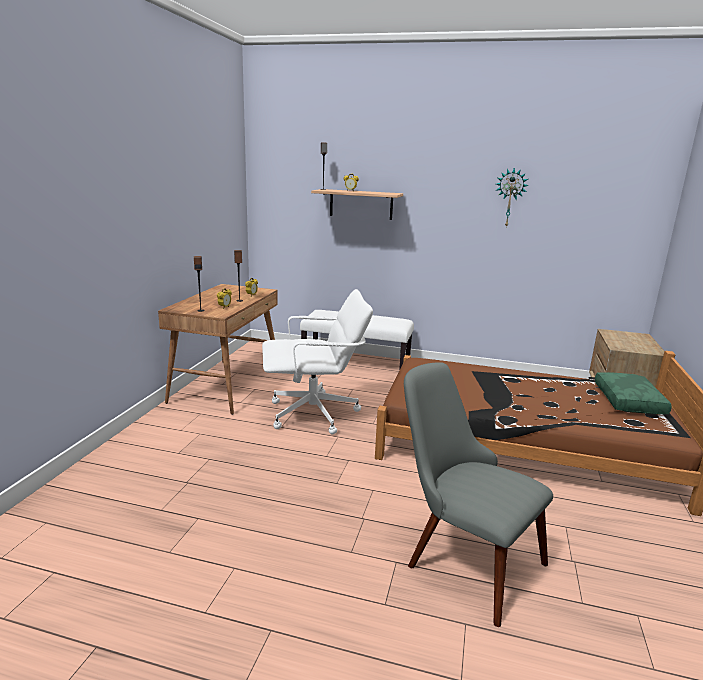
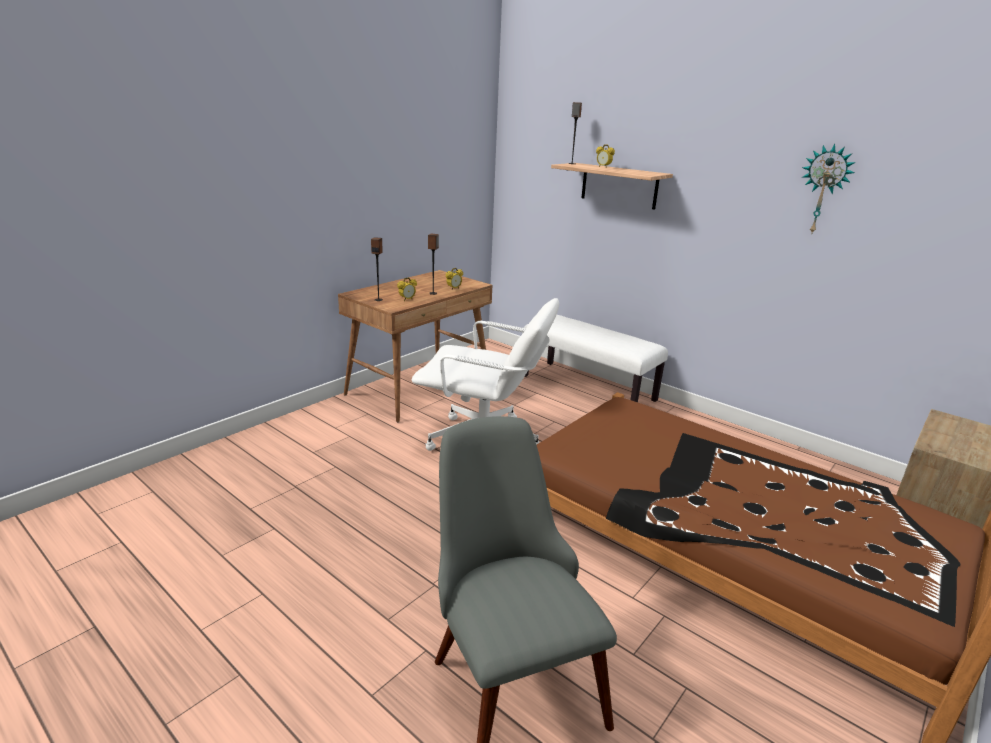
camera: 25 degrees right, 5 degrees up
green pillow [595,372,672,414] -> none

